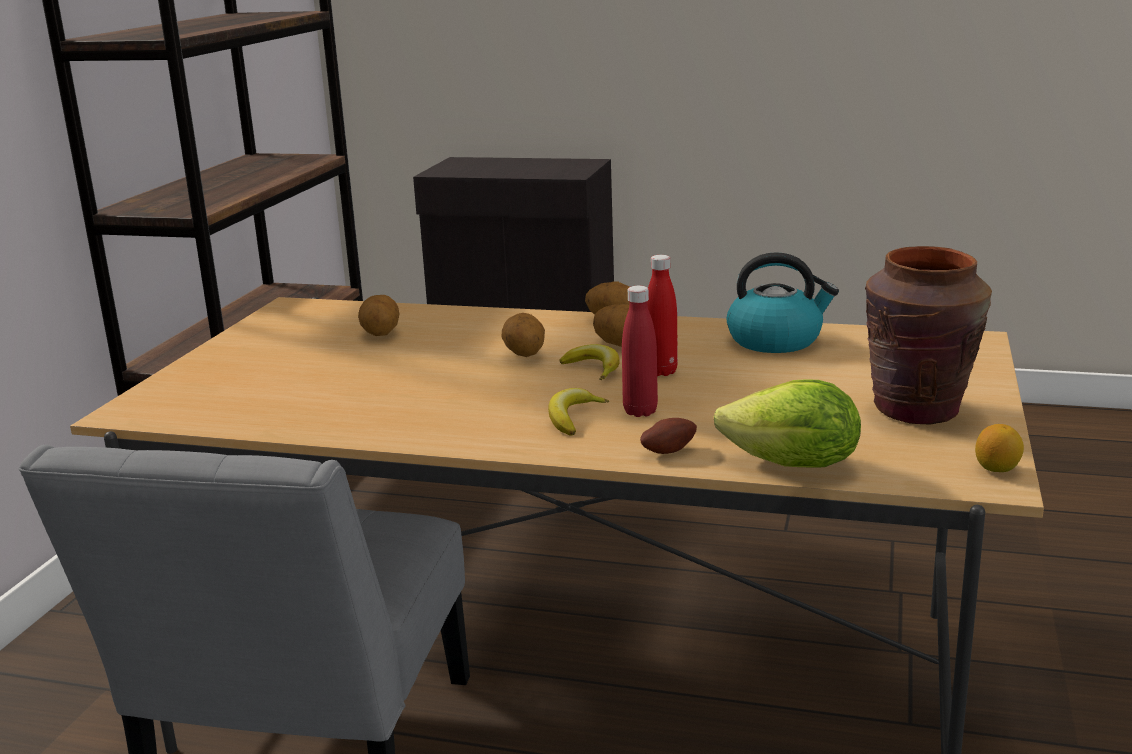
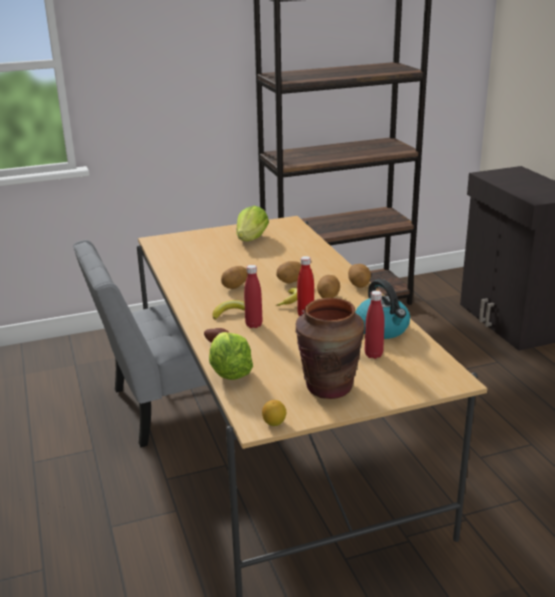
camera: 55 degrees right, 5 degrees up
potato [358,295,399,336] -> potato moved to [221,266,248,289]
none -> lettuce [236,206,269,241]
none -> red bottle [365,291,385,359]

